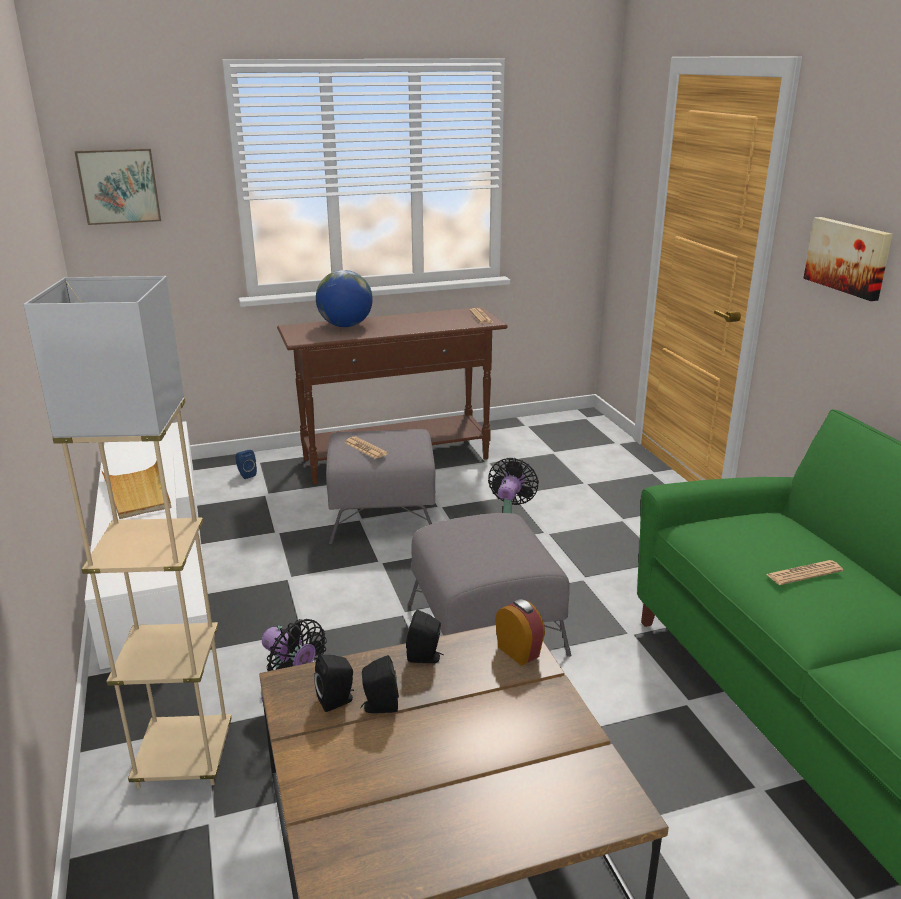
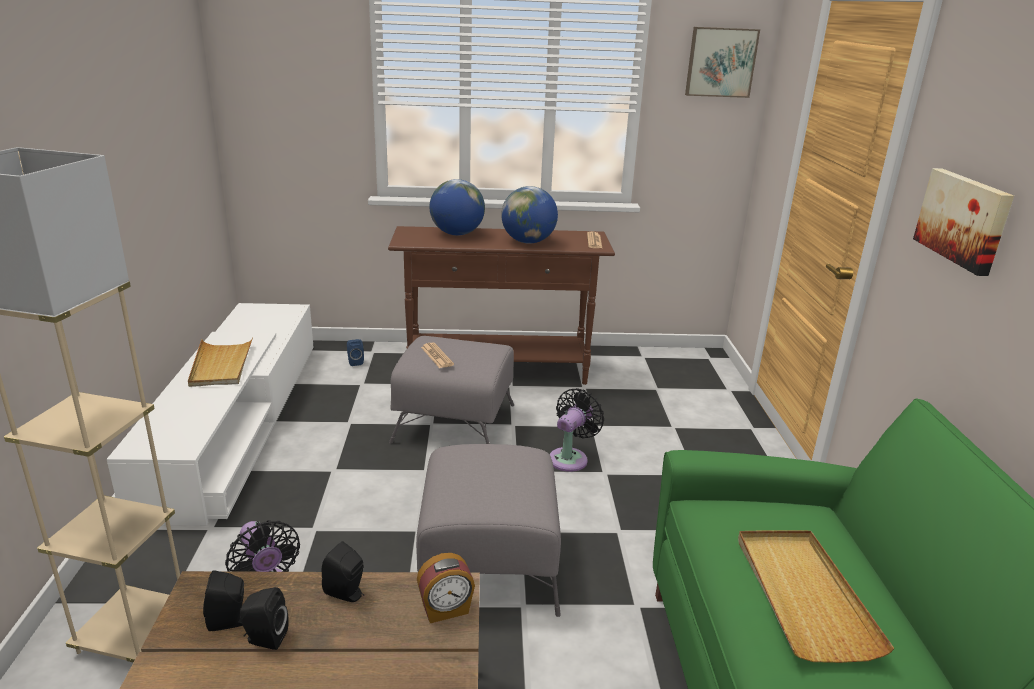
camera: 15 degrees right, 0 degrees up
picture [75,148,161,225] -> picture moved to [685,27,760,98]
alarm clock [495,599,545,666] -> alarm clock turned 90 degrees clockwise [417,553,475,623]
newspaper [766,560,843,585] -> beige tray [738,530,895,663]
none -> globe [501,186,558,244]

